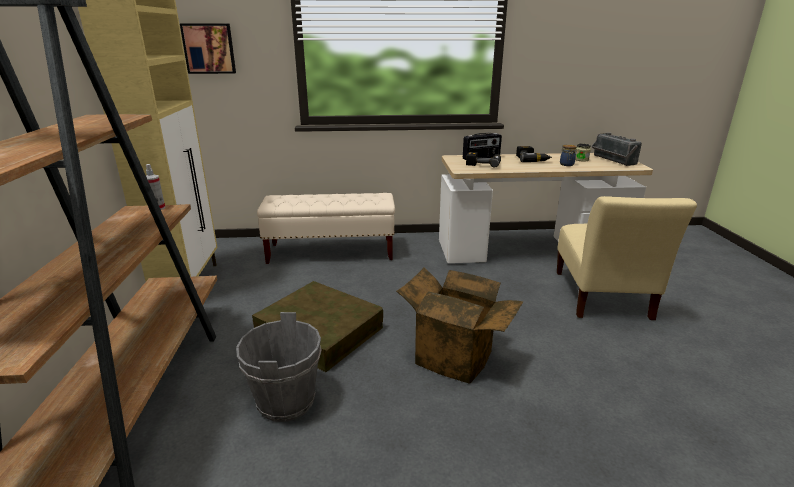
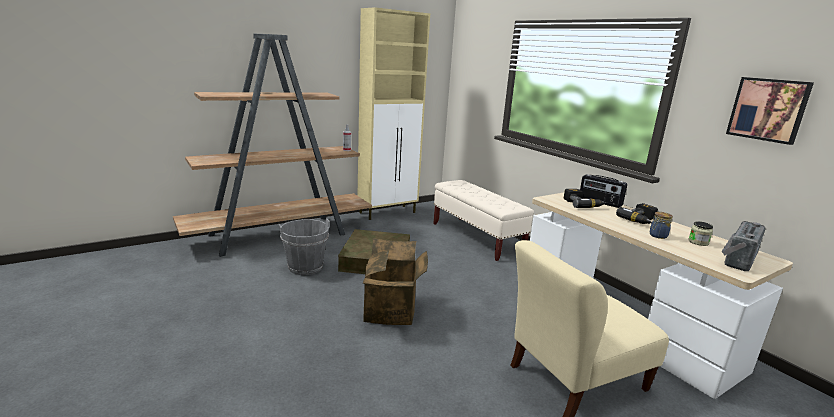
camera: 60 degrees right, 5 degrees down
picture [180,24,236,74] -> picture moved to [726,77,814,145]

